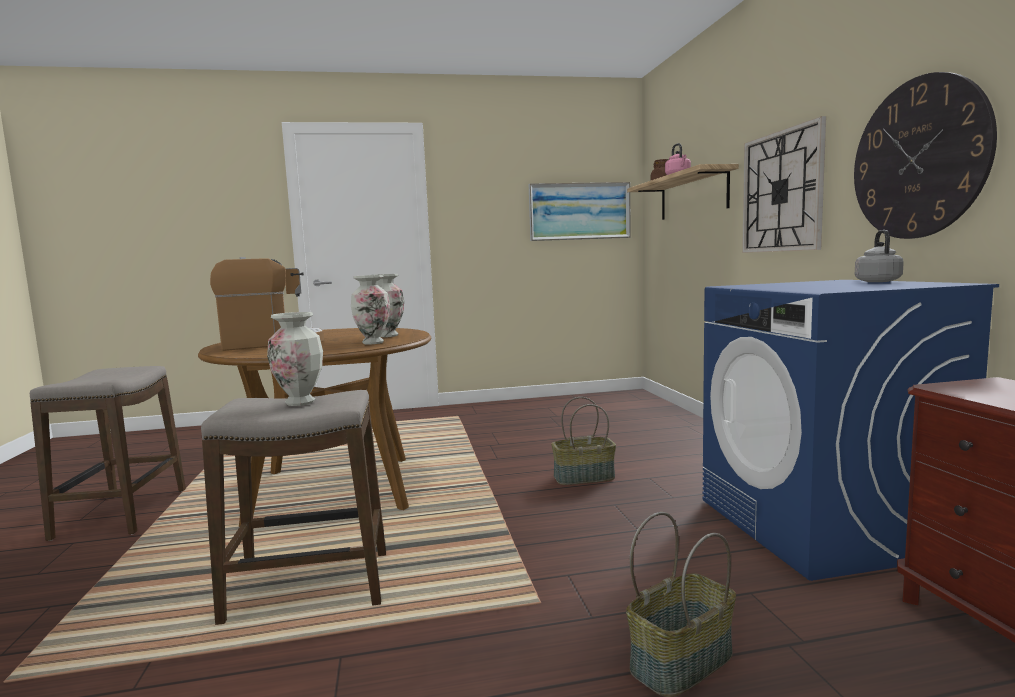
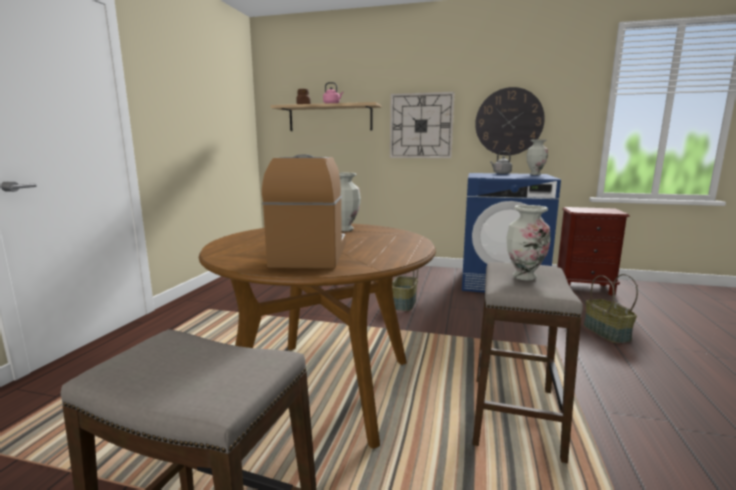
camera: 65 degrees left, 5 degrees up
vase [351,275,390,344] -> vase moved to [526,139,548,175]
picture [529,182,631,241] -> none

